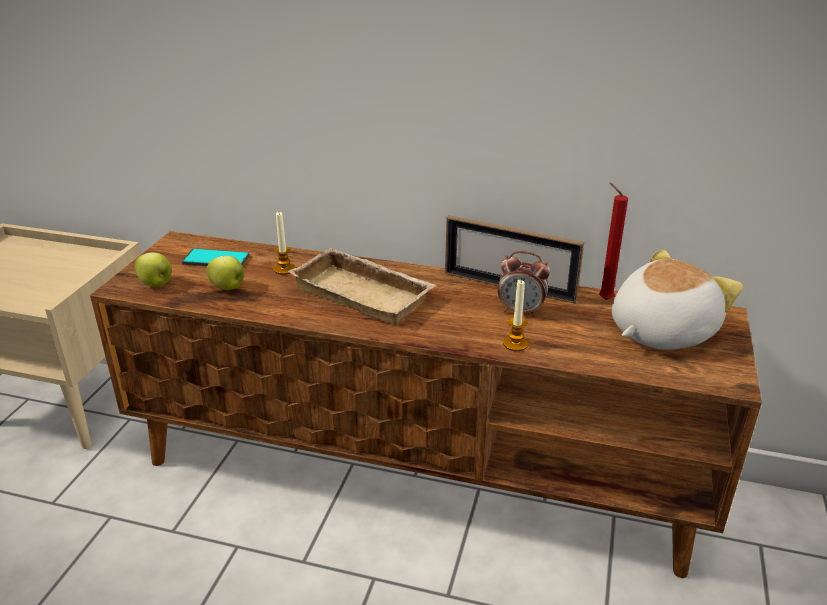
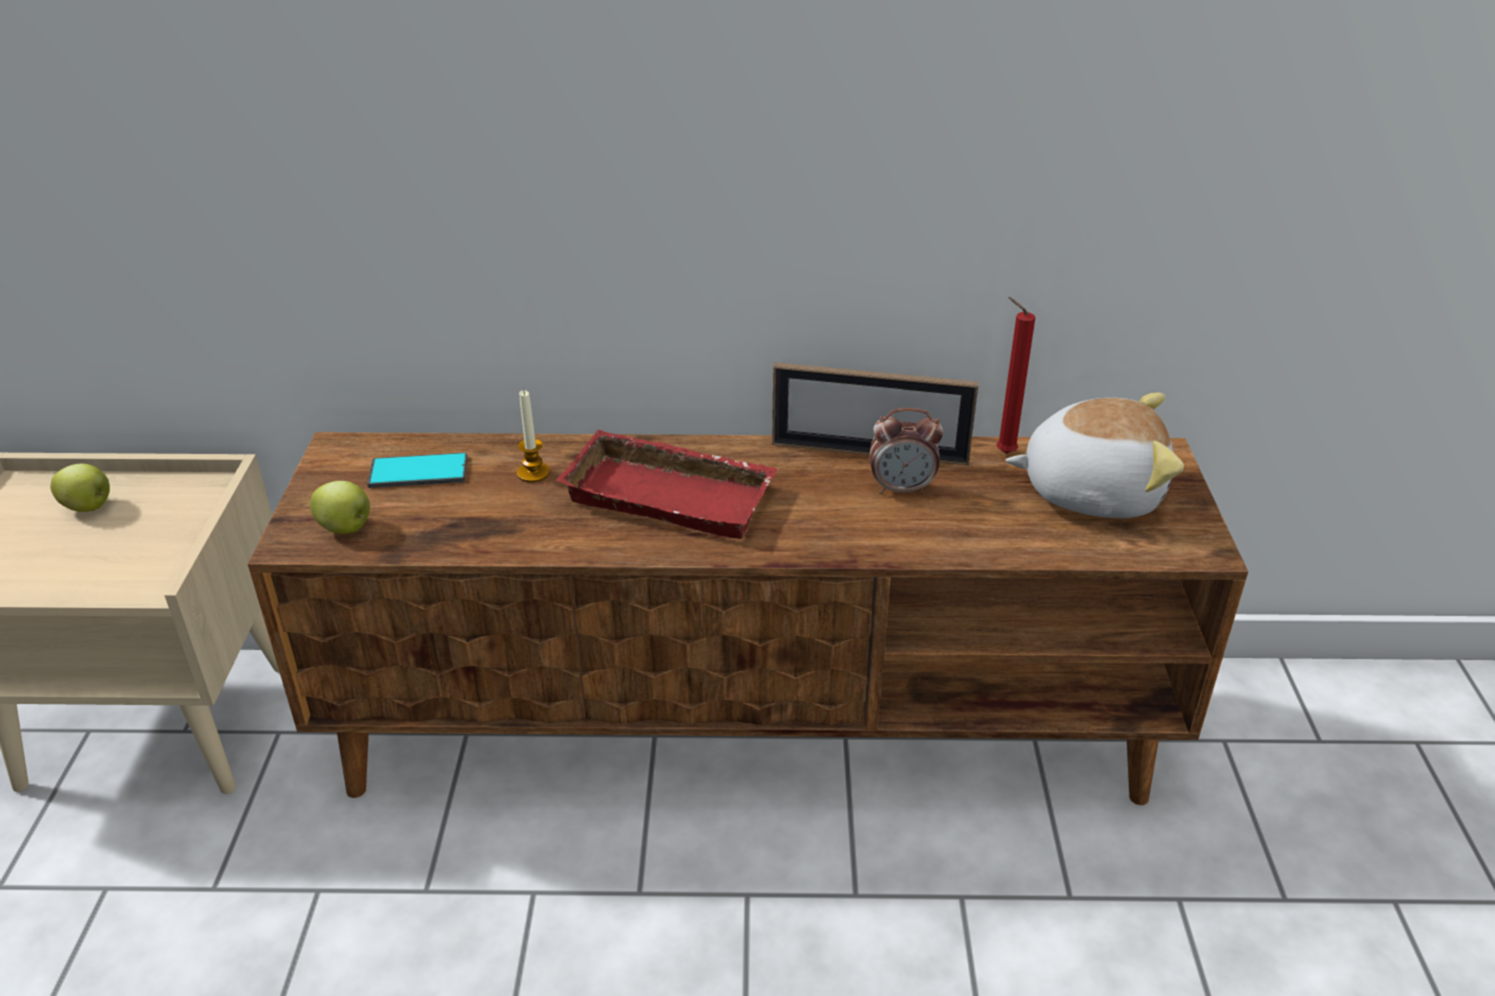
camera: 15 degrees left, 5 degrees up
apple [206,256,244,290] -> apple moved to [50,464,110,512]
beige tray [288,248,437,325] -> red tray [556,429,778,539]
candle [503,280,528,351] -> none
plush toy [612,249,743,350] -> plush toy turned 60 degrees clockwise [1006,393,1184,518]

